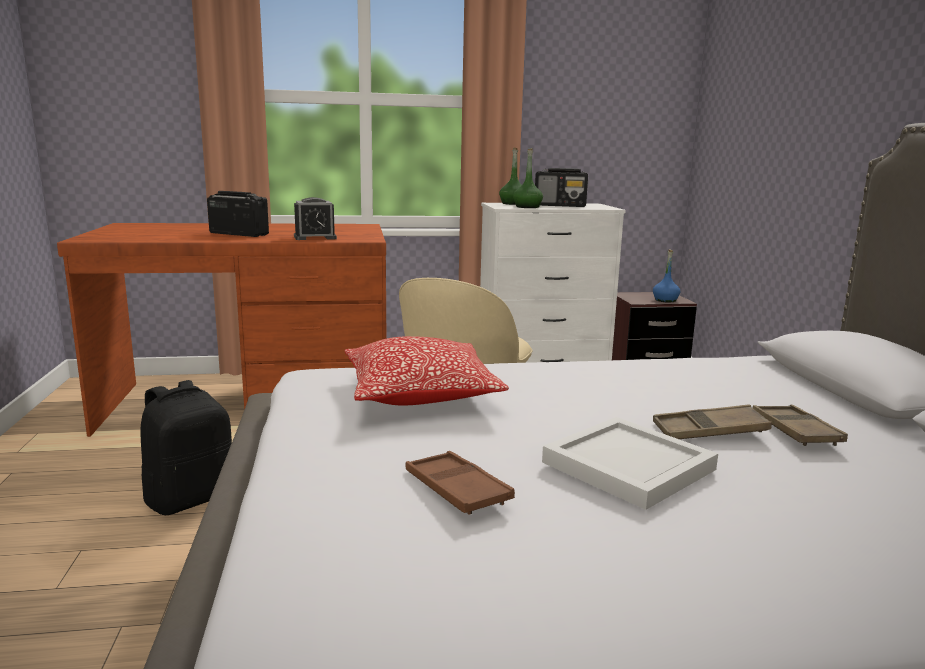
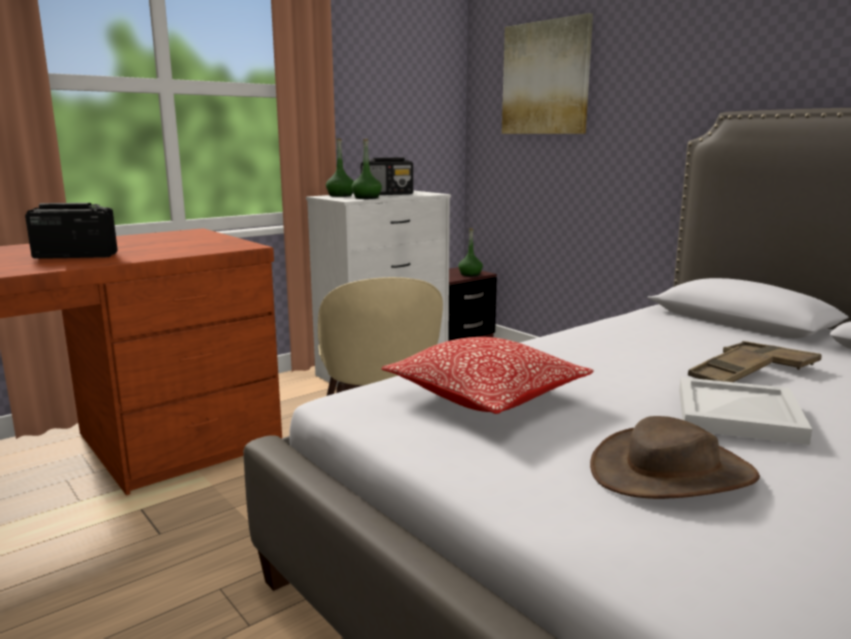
camera: 30 degrees left, 0 degrees up
black backpack [140,380,232,515] -> none
alarm clock [294,197,337,240] -> none
brown tray [405,451,515,514] -> brown hat [590,416,760,499]
blue bottle [653,250,680,302] -> green bottle [458,228,483,276]
none -> picture [502,13,593,134]

